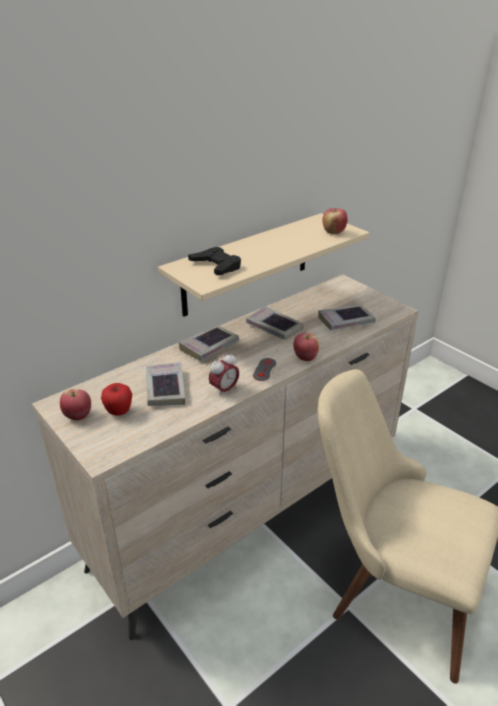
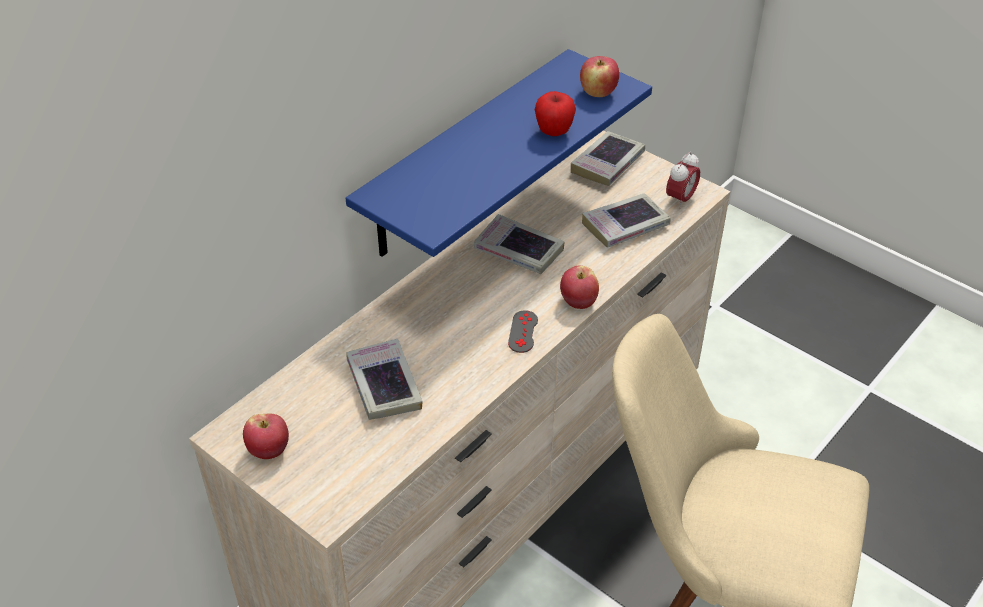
camera: 10 degrees left, 10 degrees up
apple [101,383,132,416] -> apple moved to [535,91,576,136]
beige shelf [158,213,369,317] -> blue shelf [346,49,652,257]
book [179,325,239,361] -> book moved to [571,131,645,186]
black game controller [188,247,241,275] -> none
alarm clock [209,353,239,397] -> alarm clock moved to [666,152,700,209]

